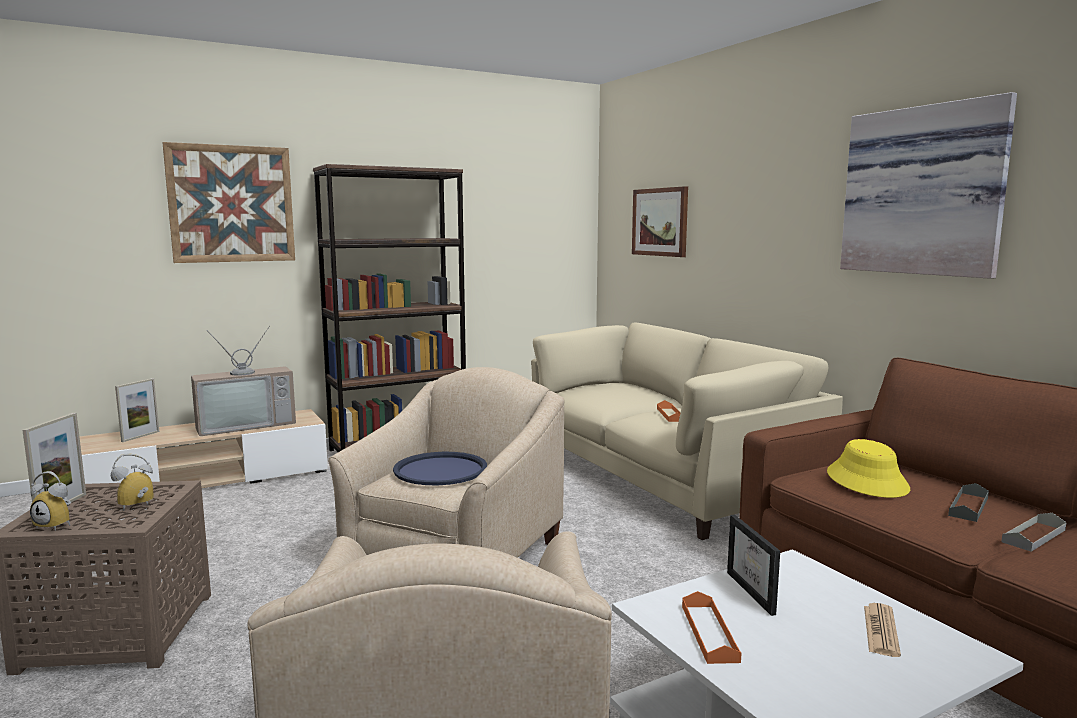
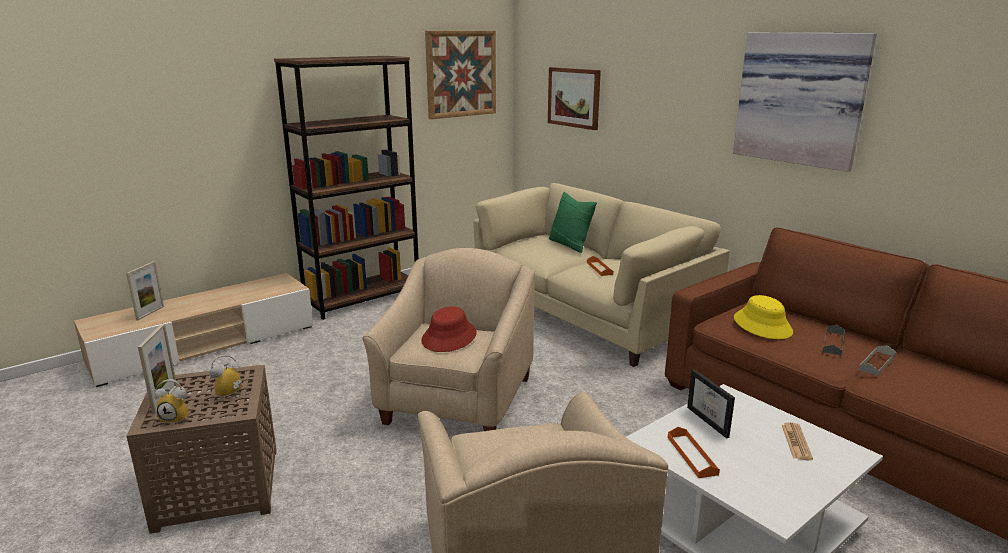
camera: 10 degrees left, 10 degrees up
picture [162,142,295,263] -> picture moved to [425,31,496,119]
television [191,326,296,436] -> none
blue tray [393,452,487,485] -> red hat [421,306,477,352]
none -> green pillow [549,192,597,253]

